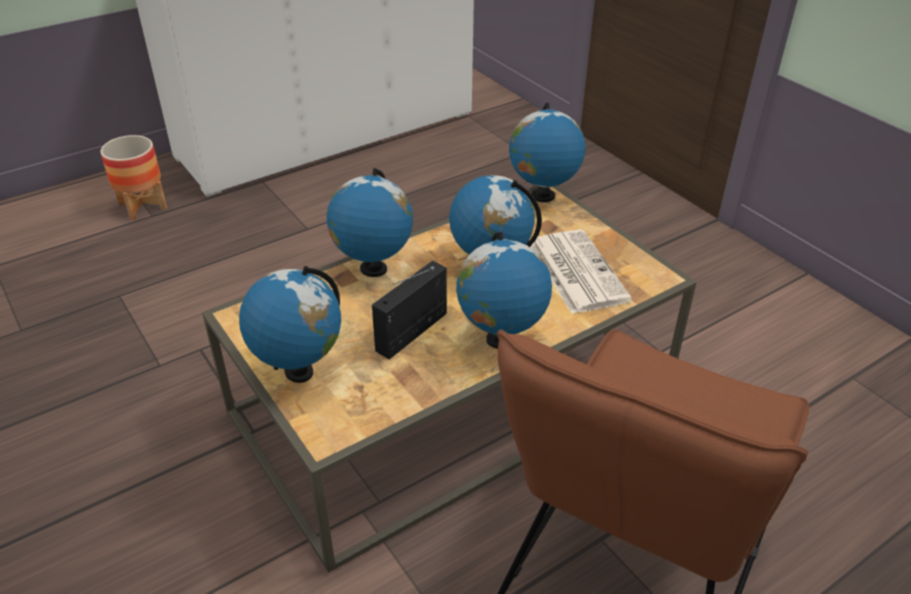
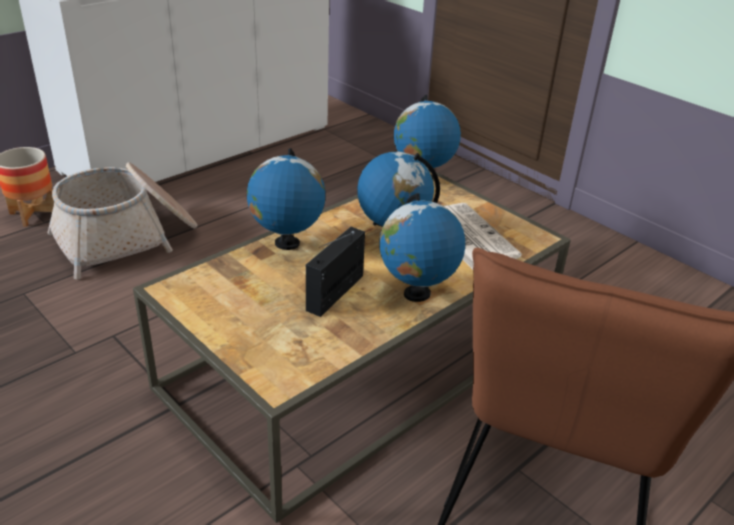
camera: 10 degrees left, 5 degrees down
globe [239,266,341,383] -> none
none -> basket [47,162,197,279]

